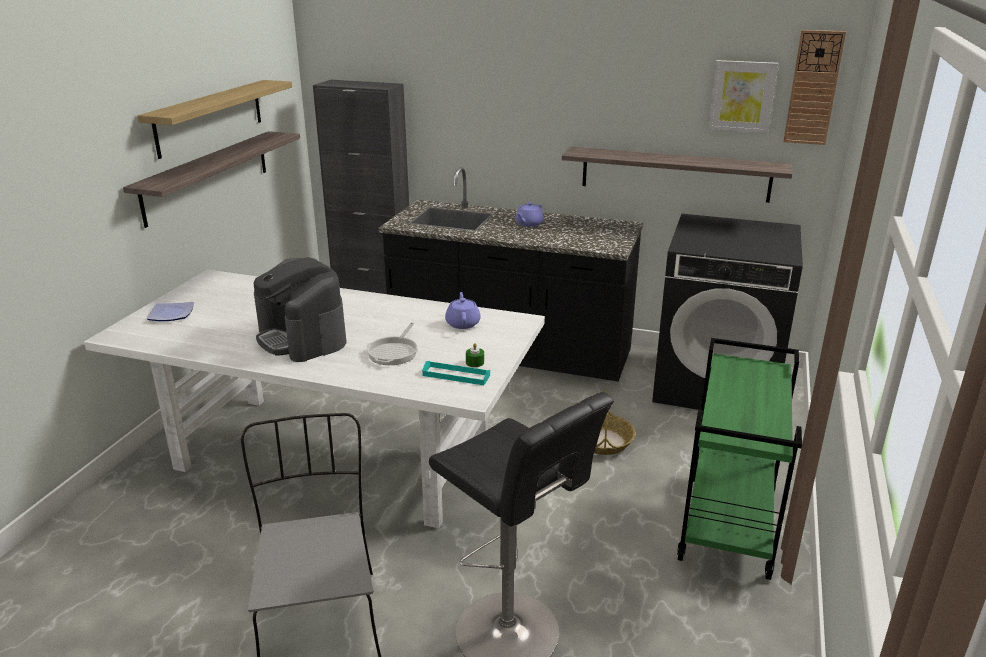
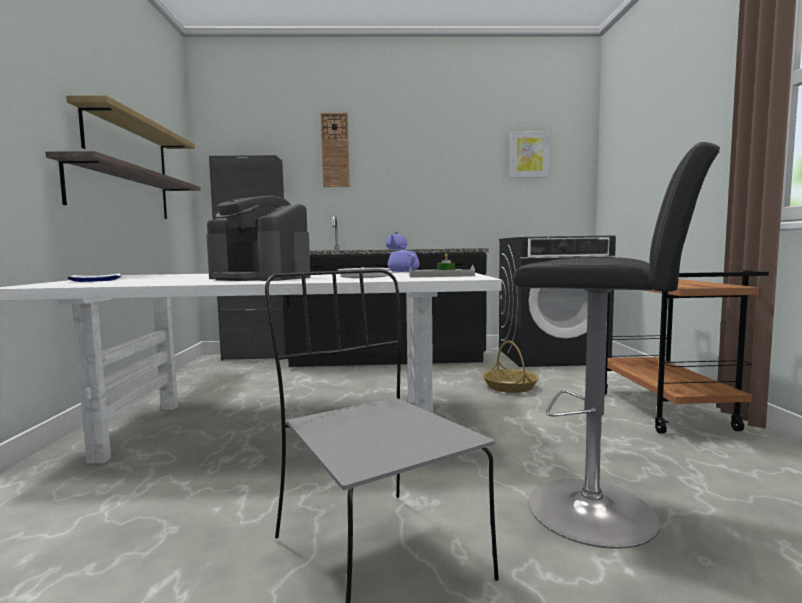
camera: 20 degrees left, 20 degrees down
turquoise tray [422,361,490,385] -> grey tray [409,265,475,278]
shelf [562,147,792,203] -> none
green cart [677,338,802,580] -> brown cart [605,270,769,434]
wall clock [783,30,846,145] -> wall clock moved to [321,113,350,187]

